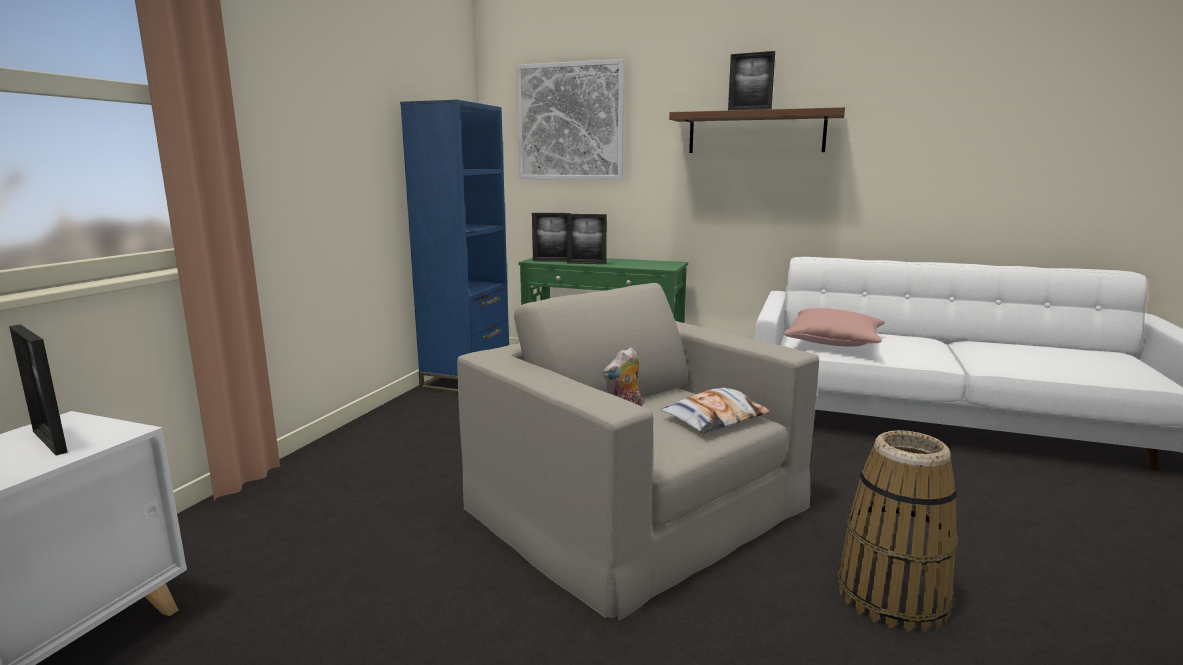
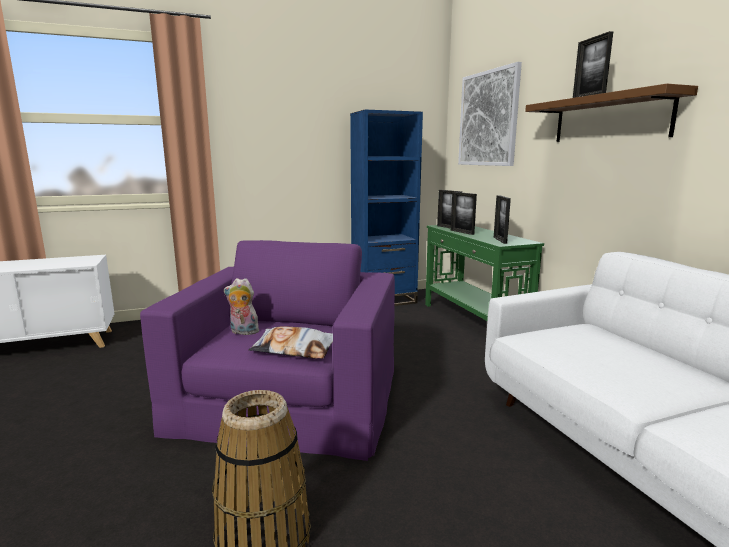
camera: 50 degrees right, 0 degrees up
picture frame [9,325,68,456] -> picture frame moved to [494,195,511,244]
beige armchair [457,283,819,621] -> purple armchair [140,240,395,461]
pink pillow [784,308,885,347] -> none

